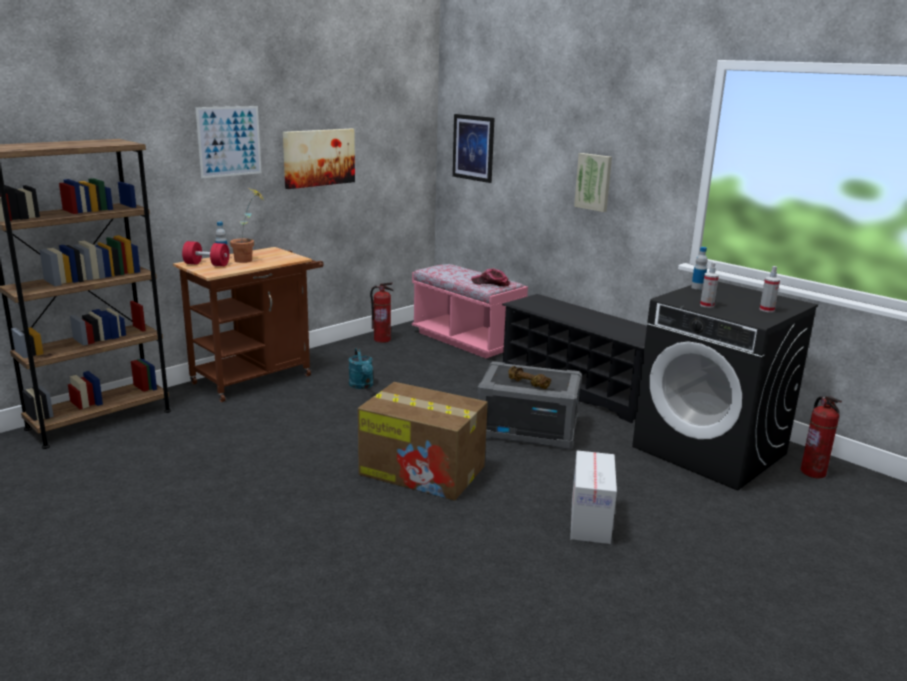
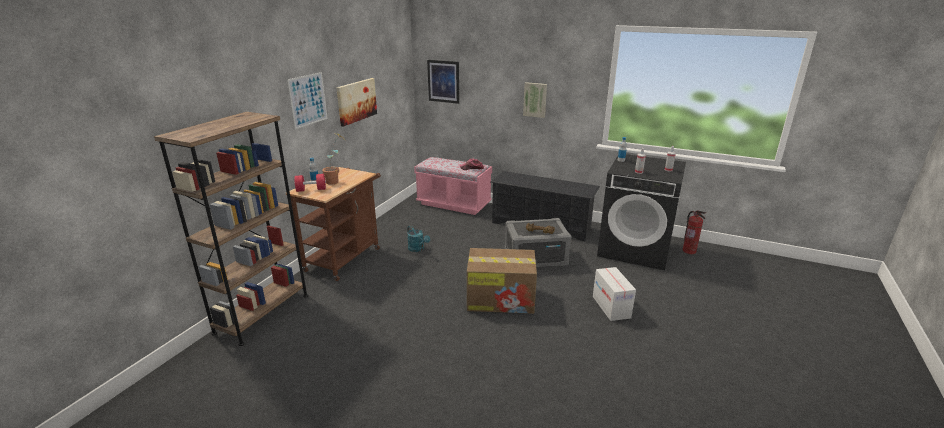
camera: 20 degrees left, 5 degrees up
fire extinguisher [370,282,393,343] -> none

